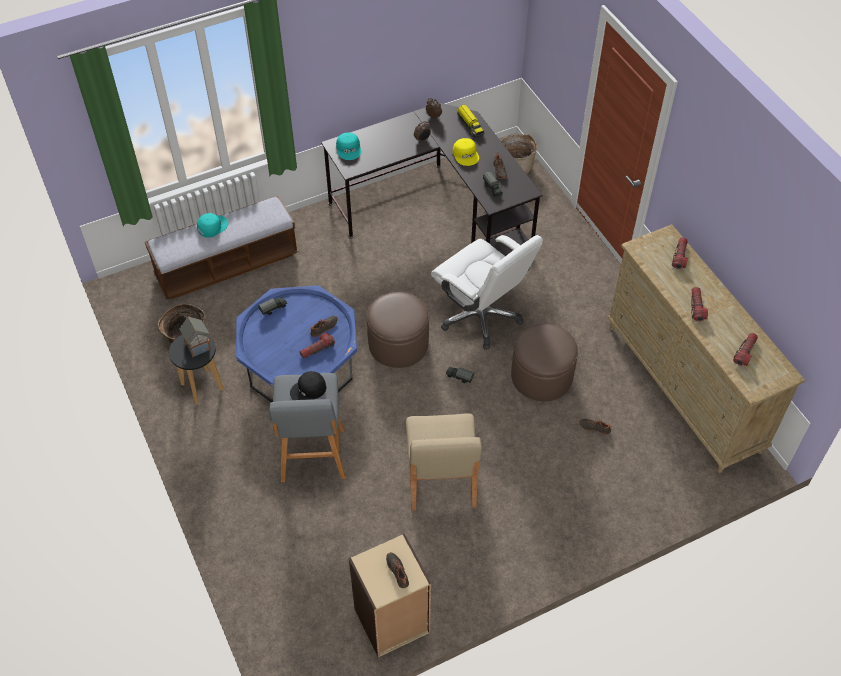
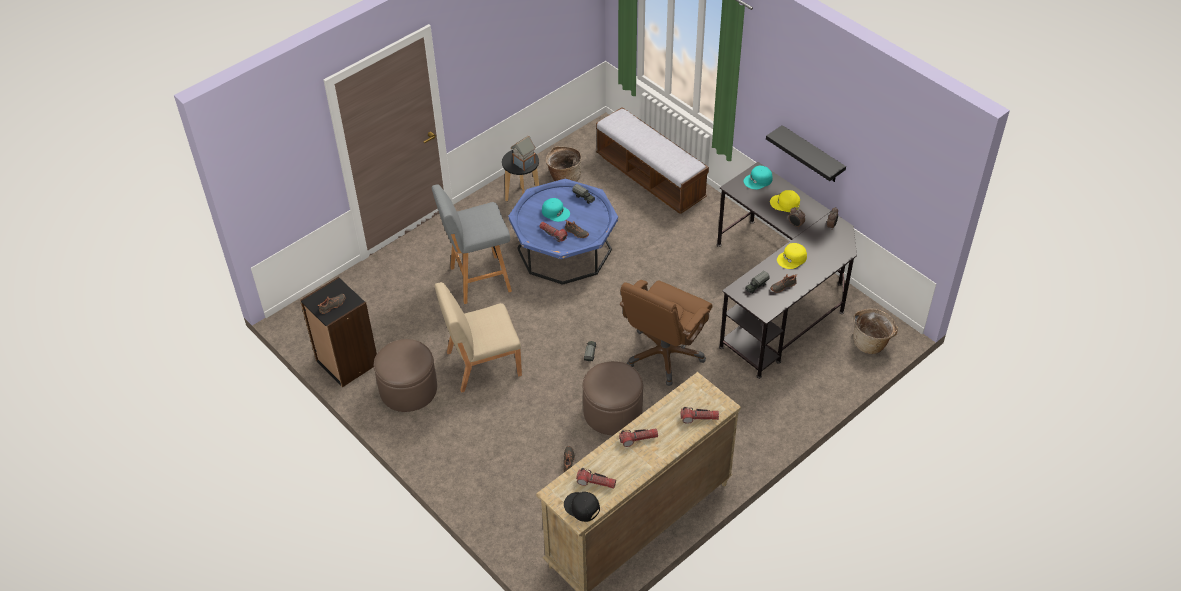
camera: 75 degrees right, 5 degrees down
turquoise cap [197,213,228,237] -> turquoise cap moved to [542,198,570,222]
black cap [290,371,326,400] -> black cap moved to [564,492,600,522]
beige bookcase [349,534,431,658] -> black bookcase [300,277,377,387]
brown ottoman [366,292,429,368] -> brown ottoman moved to [374,339,437,412]
white office chair [431,235,543,350] -> brown office chair [620,280,712,386]
toy truck [457,104,484,137] -> none
none -> black shelf [766,125,846,182]
none -> yellow cap [770,190,800,212]

